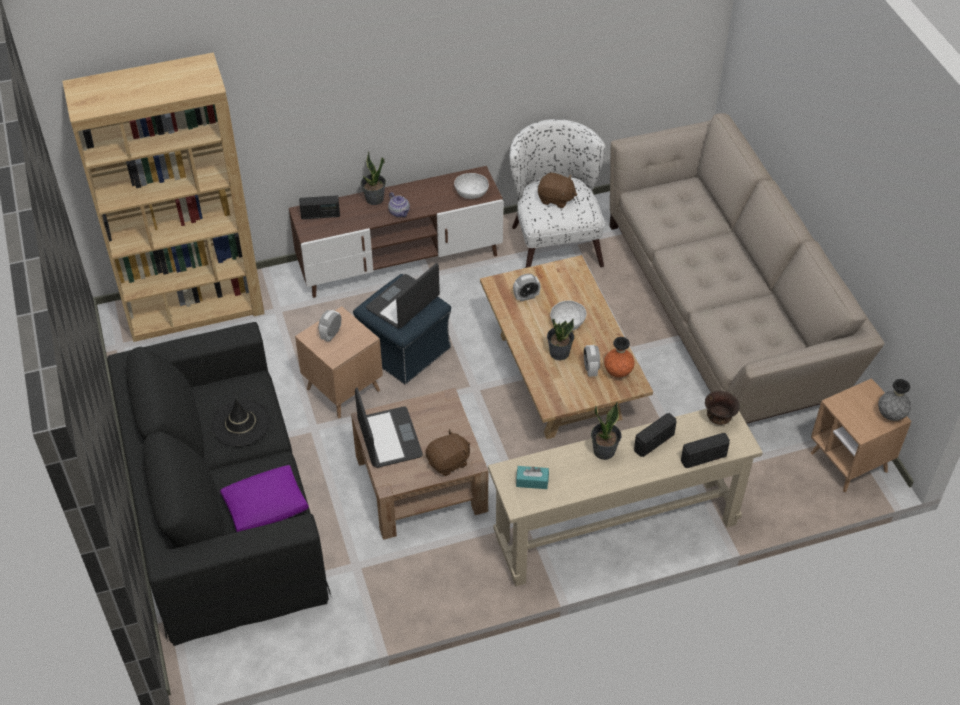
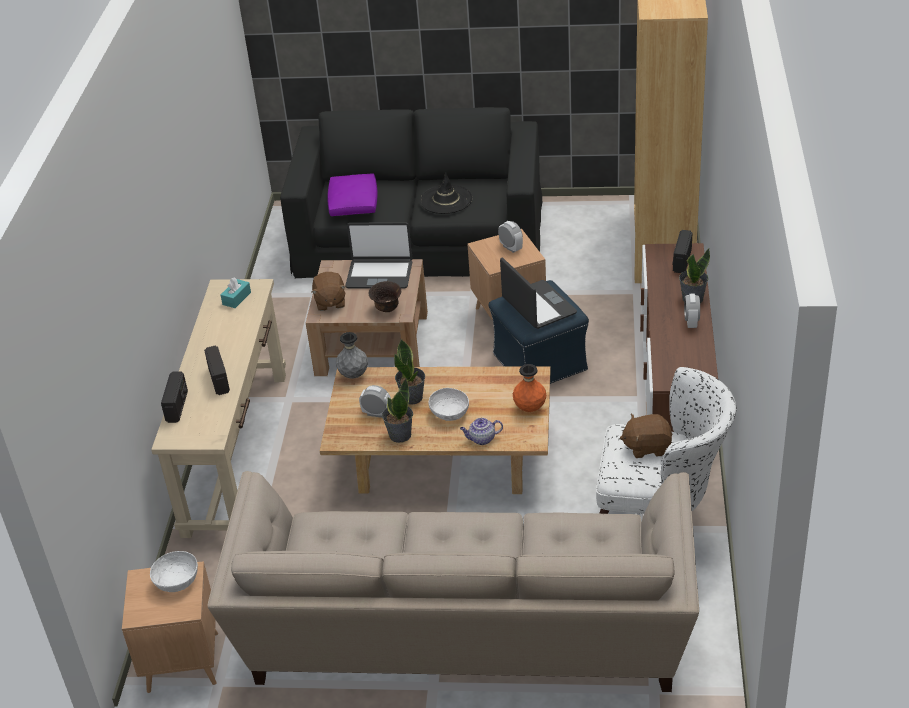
camera: 115 degrees right, 10 degrees down
teapot [388,192,410,217] -> teapot moved to [460,418,503,445]
white bowl [454,173,489,199] -> white bowl moved to [150,551,198,592]
alarm clock [513,274,541,301] -> alarm clock moved to [684,294,700,328]
brown plush toy [538,173,577,208] -> brown plush toy turned 45 degrees clockwise [620,414,672,458]
potted plant [591,402,622,460] -> potted plant moved to [382,379,413,443]
orange vase [604,337,635,377] -> orange vase moved to [513,364,546,412]
brown bowl [705,391,740,425] -> brown bowl moved to [369,281,401,312]
grey vase [878,379,911,421] -> grey vase moved to [336,332,368,379]

